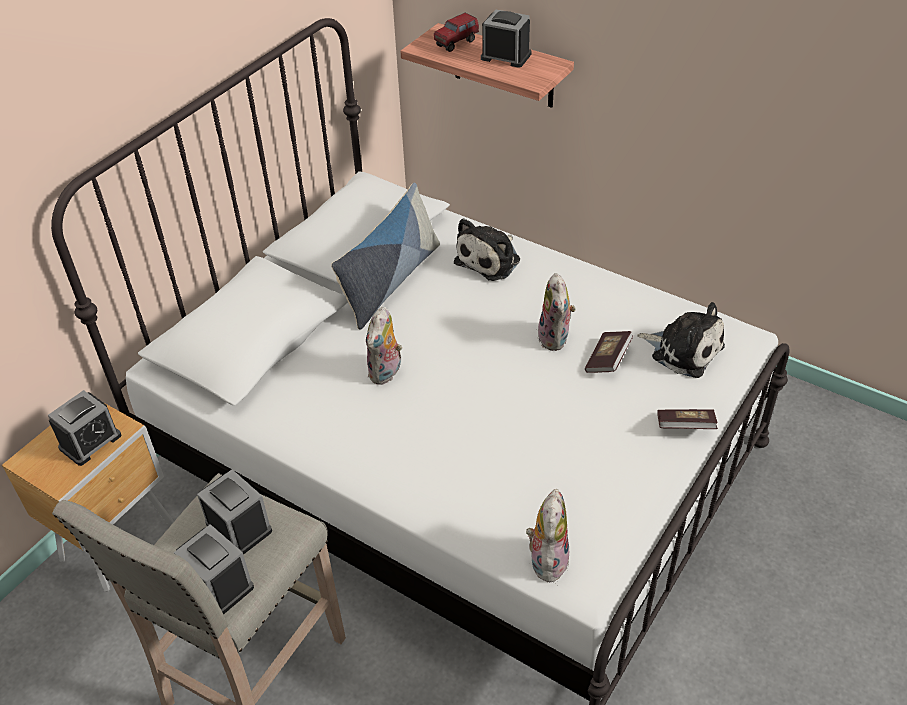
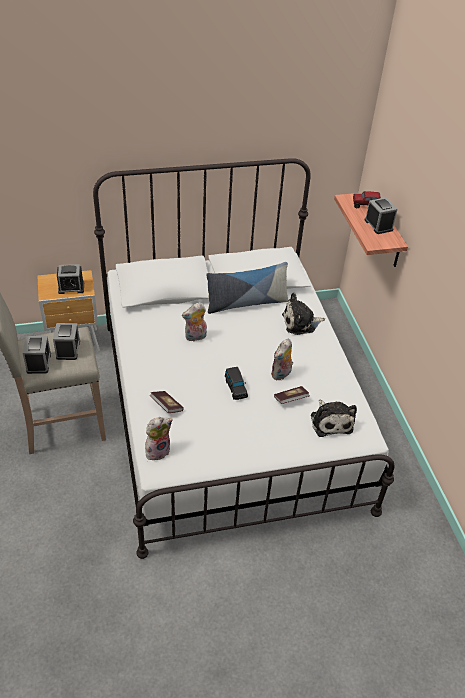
camera: 40 degrees right, 0 degrees up
book [657,409,718,429] -> book moved to [150,391,184,413]
none -> black toy car [225,367,248,400]

